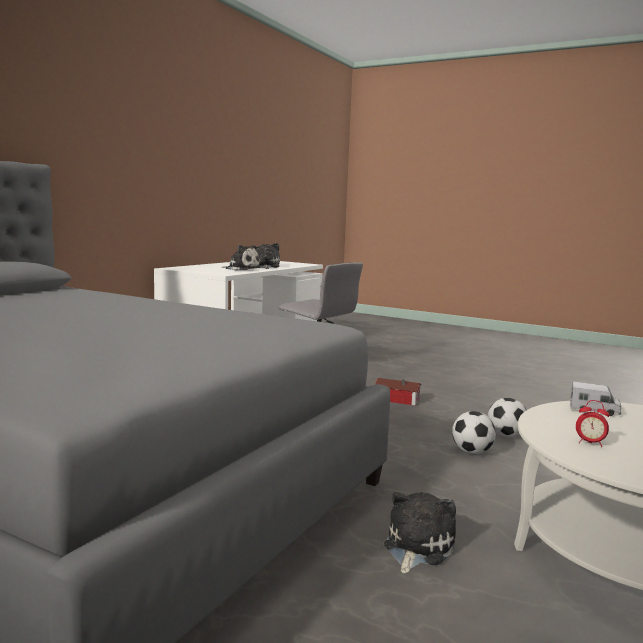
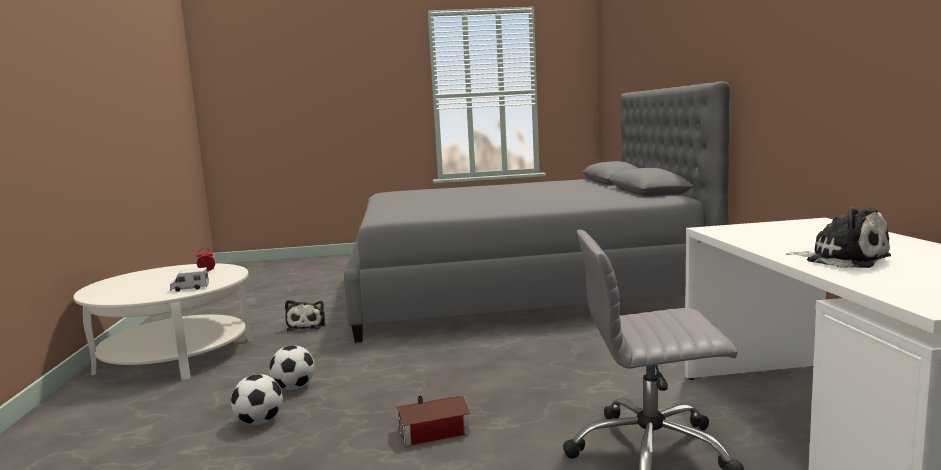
camera: 145 degrees right, 0 degrees up
plush toy [221,245,261,271] -> none

